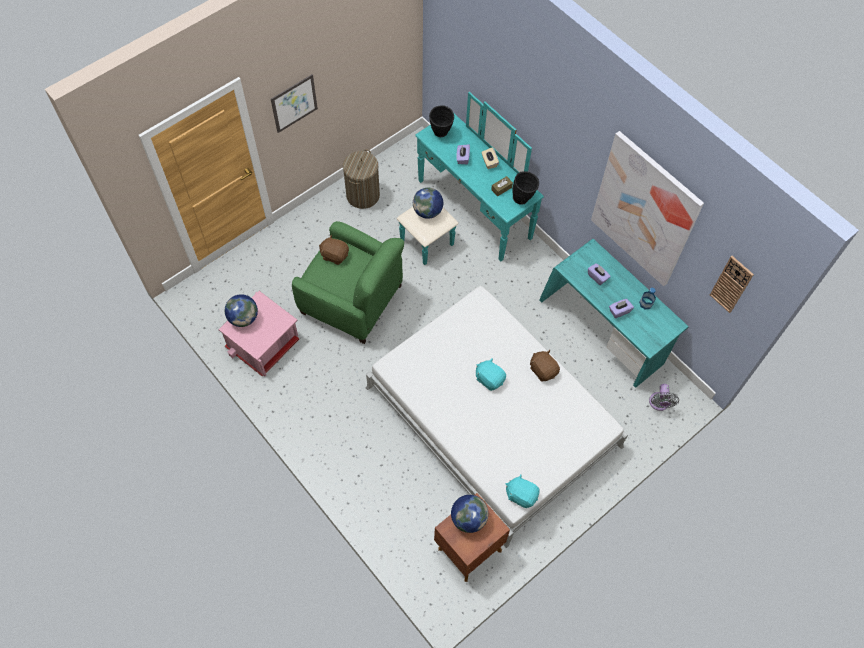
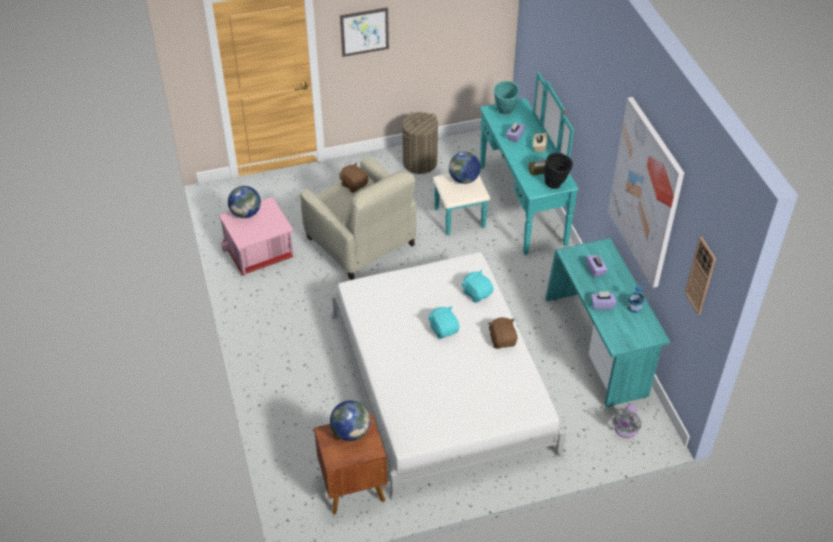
camera: 25 degrees right, 15 degrees down
green armchair [292,221,404,344] -> beige armchair [300,157,416,280]
black vase [429,105,454,137] -> turquoise vase [494,81,519,116]
turquoise plush toy [506,474,540,508] -> turquoise plush toy moved to [462,270,494,303]

